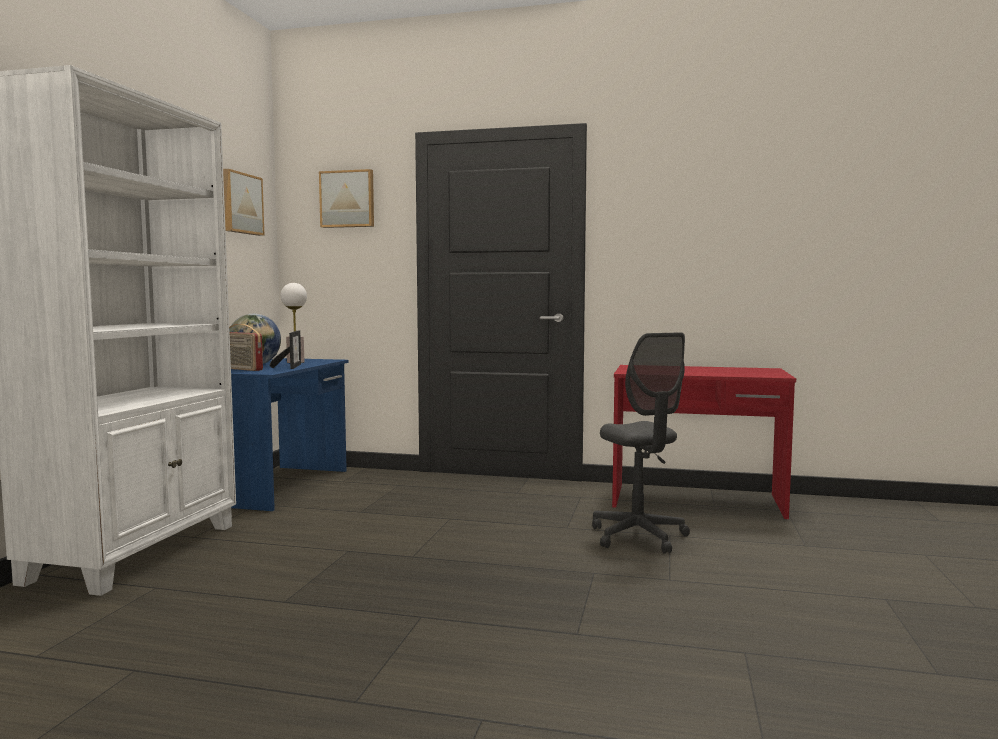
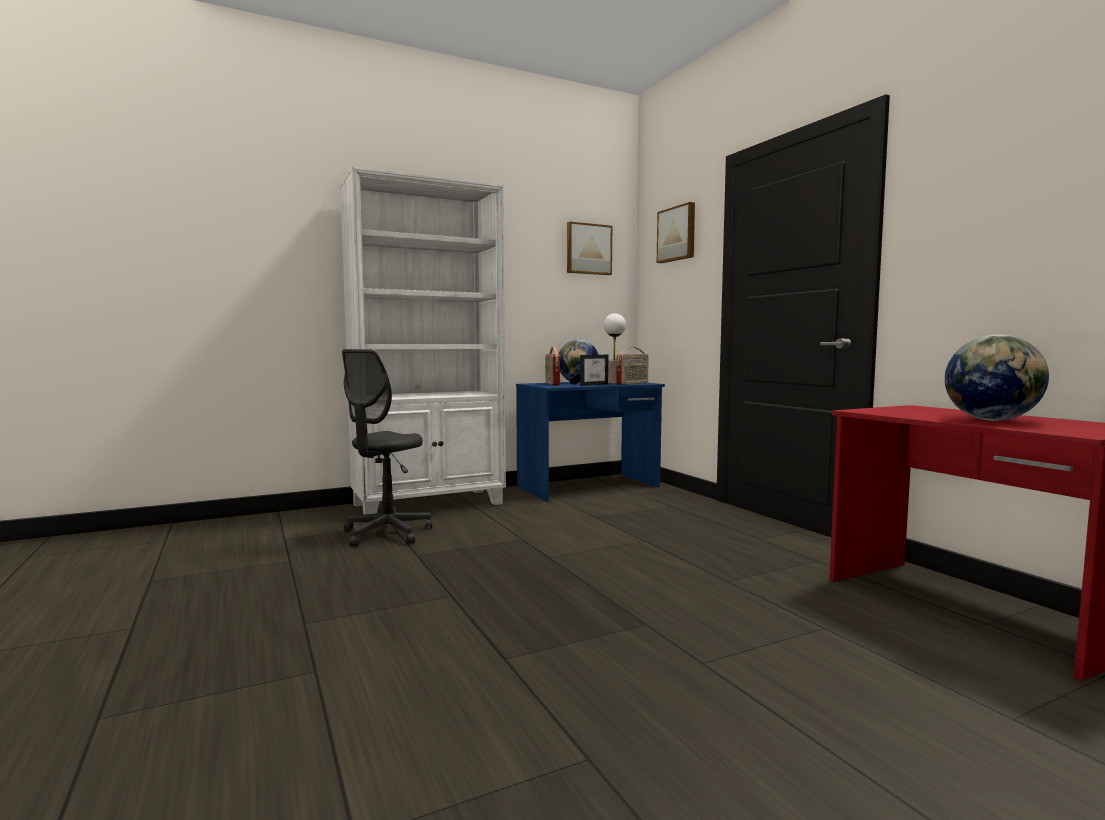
camera: 50 degrees right, 0 degrees up
grey office chair [592,332,690,554] -> grey office chair moved to [342,349,432,547]
none -> radio [616,347,649,385]
none -> globe [945,335,1049,421]

